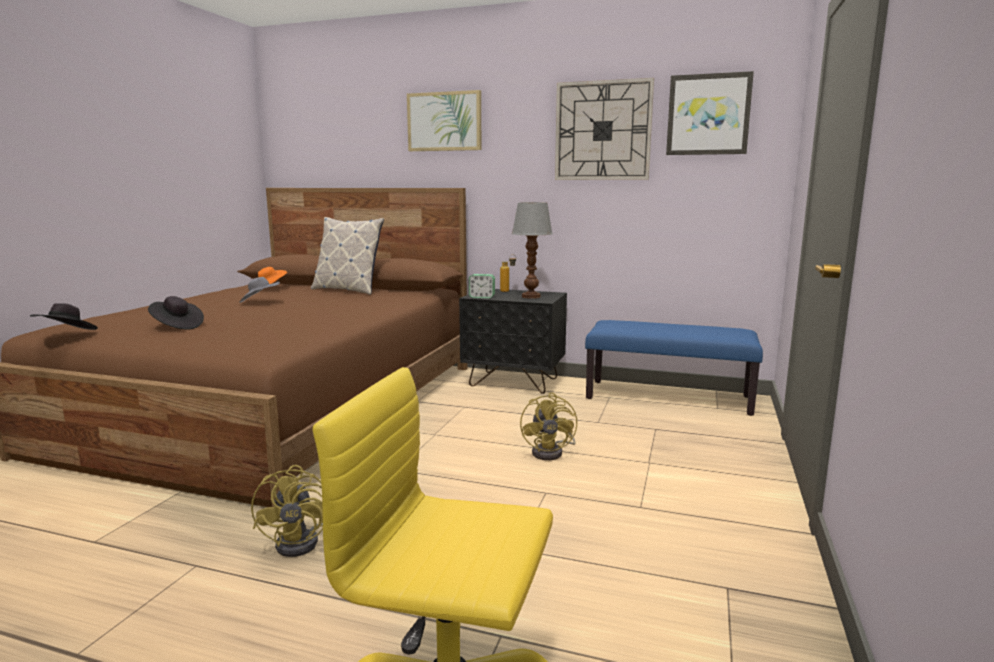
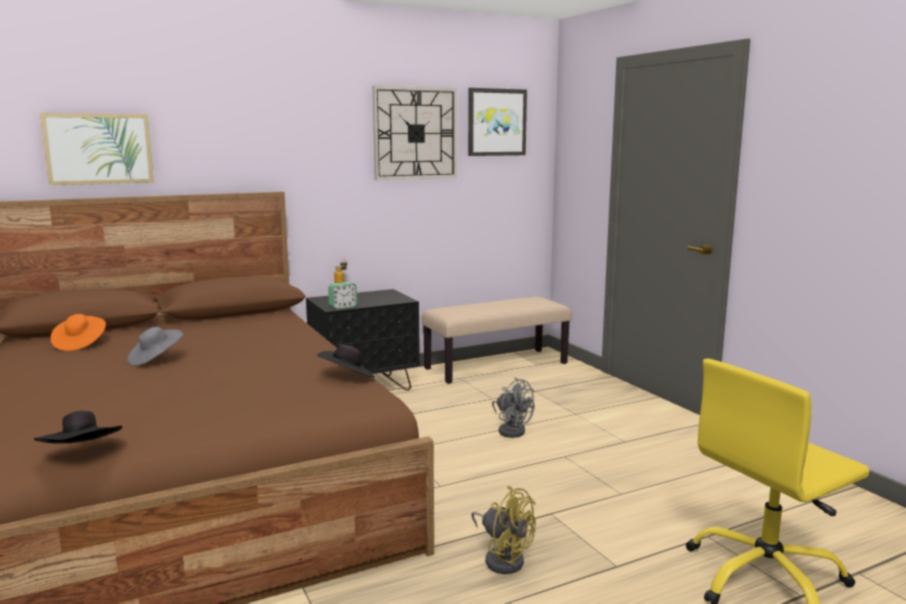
camera: 45 degrees left, 0 degrees up
black hat [148,296,204,330] -> black hat moved to [317,345,375,378]
pillow [311,217,384,295] -> none
picture [407,90,481,151] -> picture moved to [40,113,154,185]
table lamp [512,202,553,299] -> none
yellow fan [520,393,577,460] -> grey fan [492,377,535,438]
blue bench [585,320,763,416] -> beige bench [421,297,572,384]

